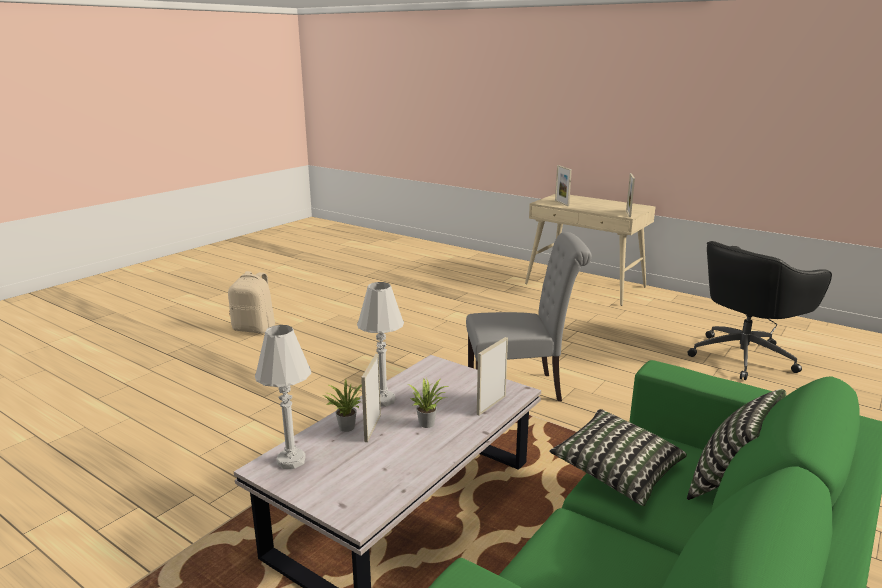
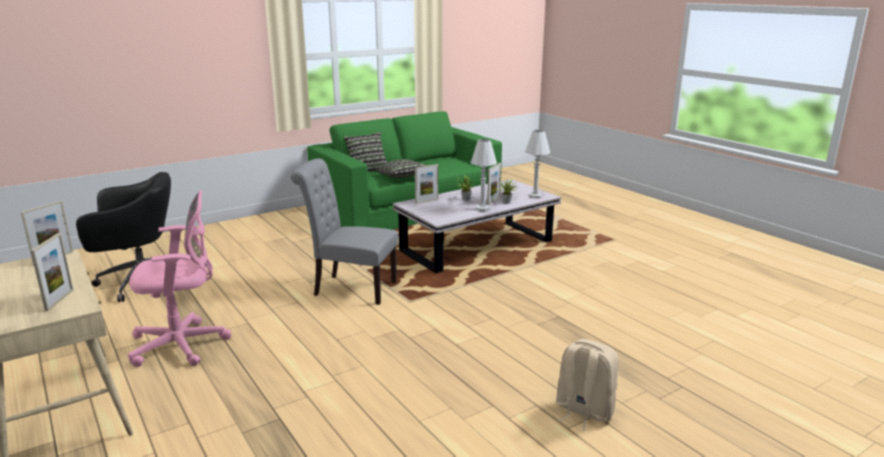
camera: 160 degrees left, 0 degrees up
none -> pink office chair [128,191,231,367]

